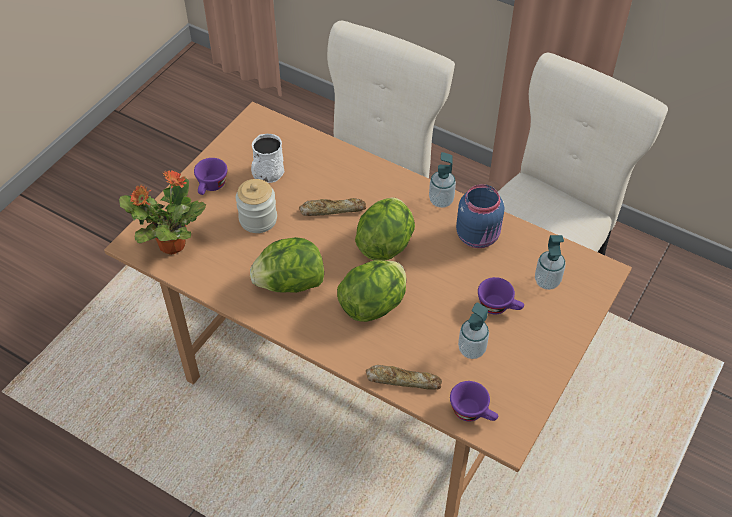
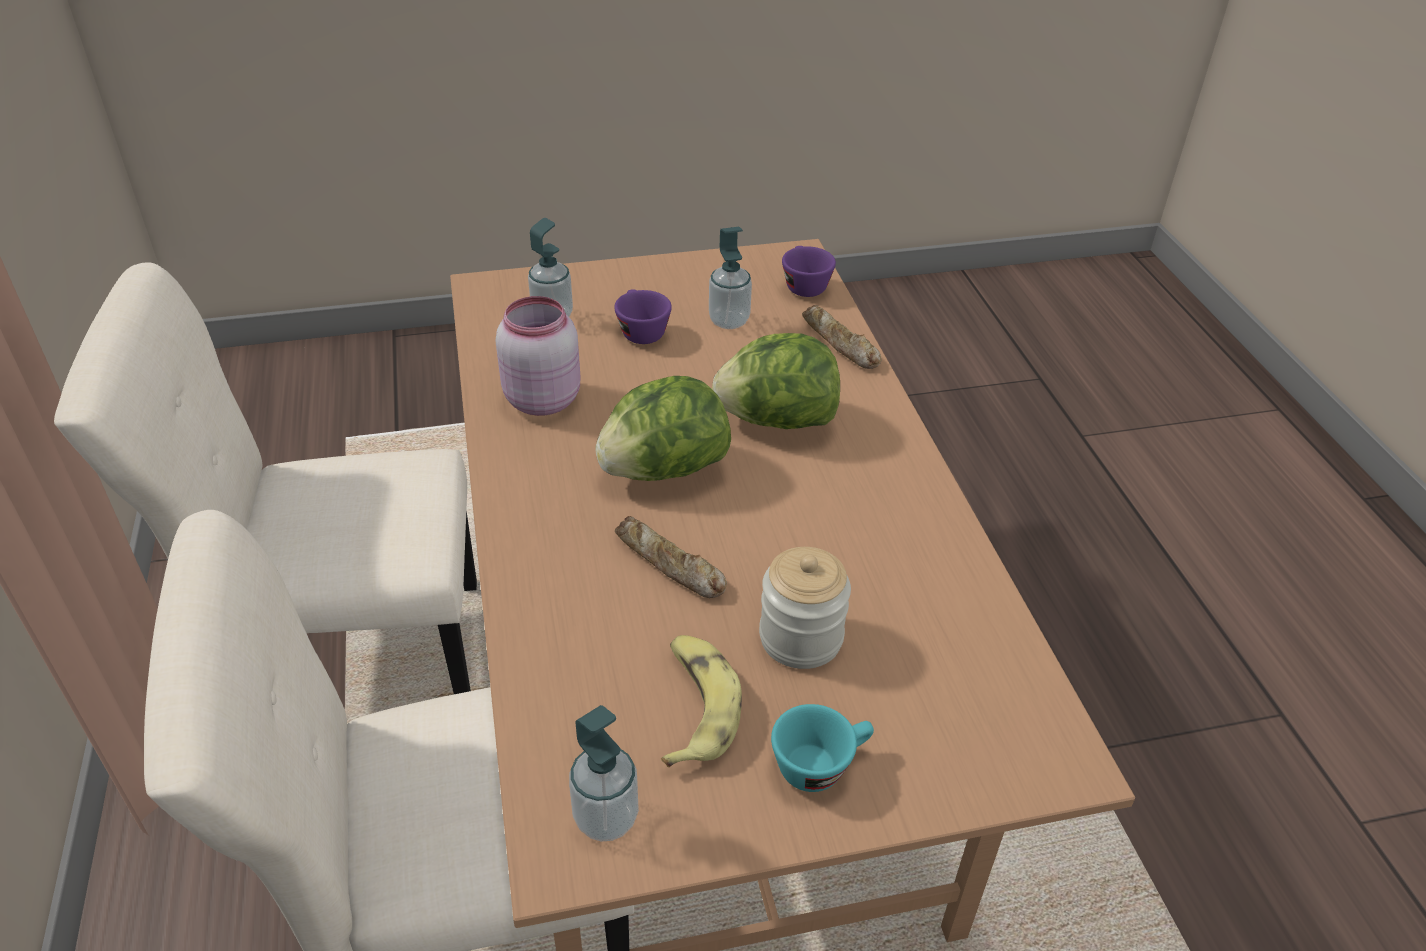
camera: 135 degrees left, 10 degrees down
potted plant [119,170,206,255] -> none
purple cup [194,158,227,195] -> turquoise cup [771,704,874,792]
lettuce [250,237,324,293] -> none
white mug [251,134,284,183] -> banana [661,635,742,767]
soap dispenser [429,152,456,208] -> soap dispenser moved to [569,705,639,842]
blue jar [456,184,505,248] -> pink jar [496,296,581,416]

